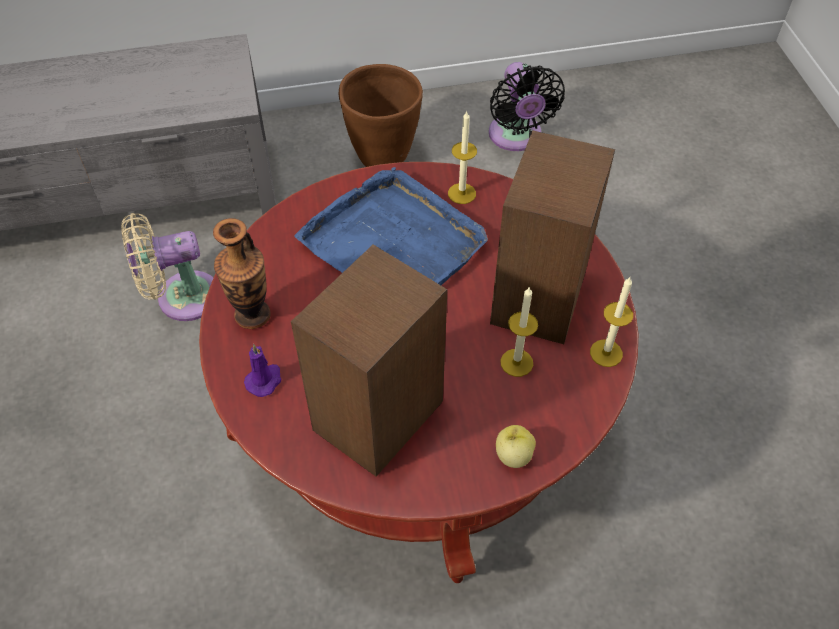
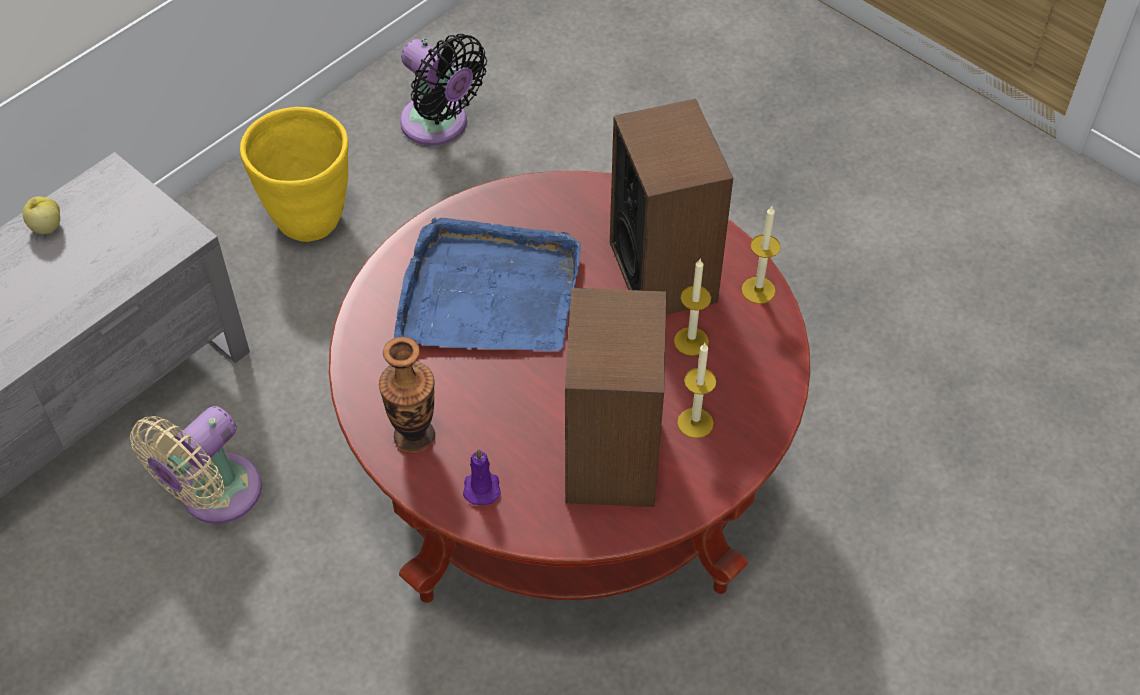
camera: 35 degrees left, 0 degrees up
brown planter [339,64,423,167] -> yellow planter [240,107,348,242]
candle [448,110,477,204] -> candle moved to [677,343,716,438]
apple [496,425,536,468] -> apple moved to [22,196,60,234]

